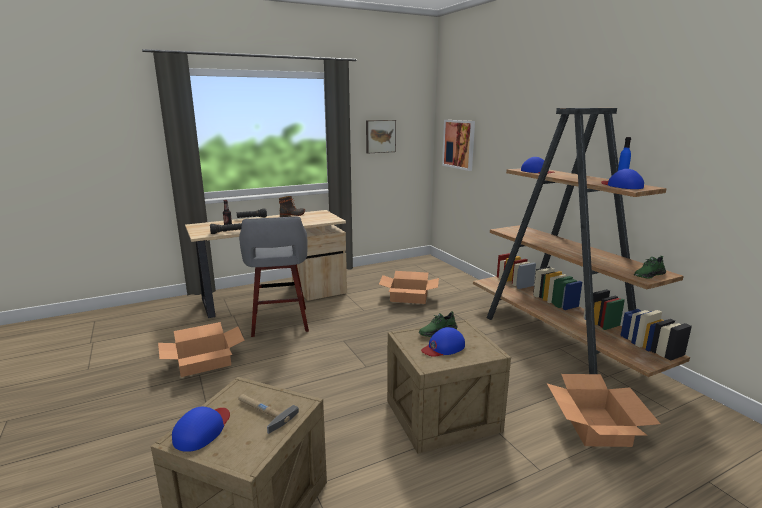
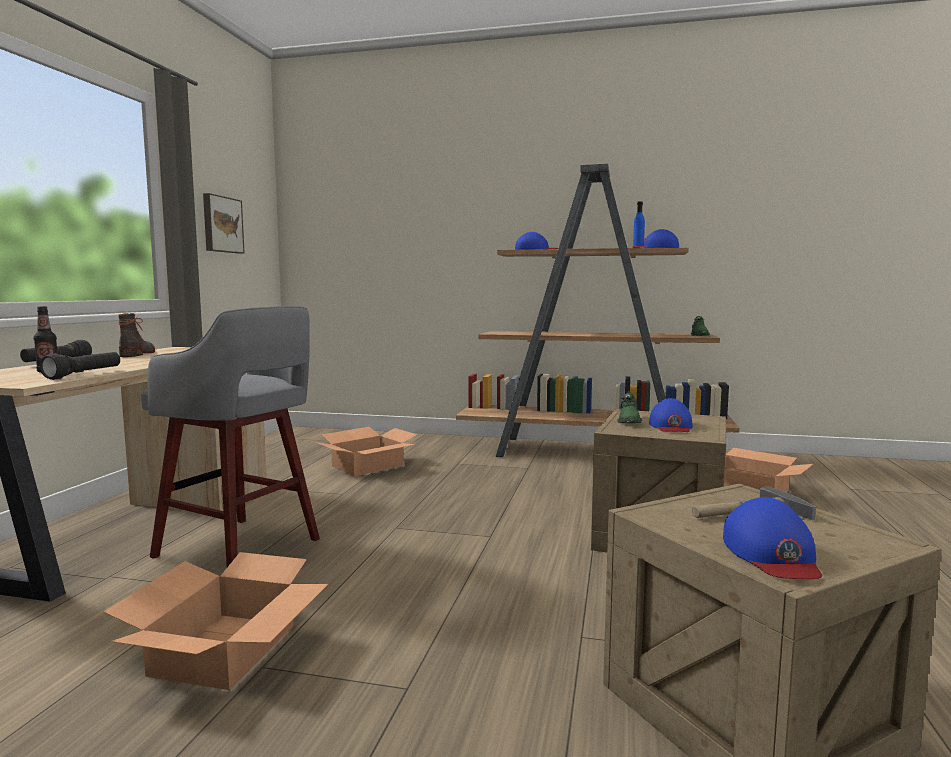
camera: 50 degrees left, 10 degrees down
blue cap [172,407,230,452] -> blue cap turned 150 degrees counterclockwise [723,497,822,579]
picture [442,120,475,171] -> none

